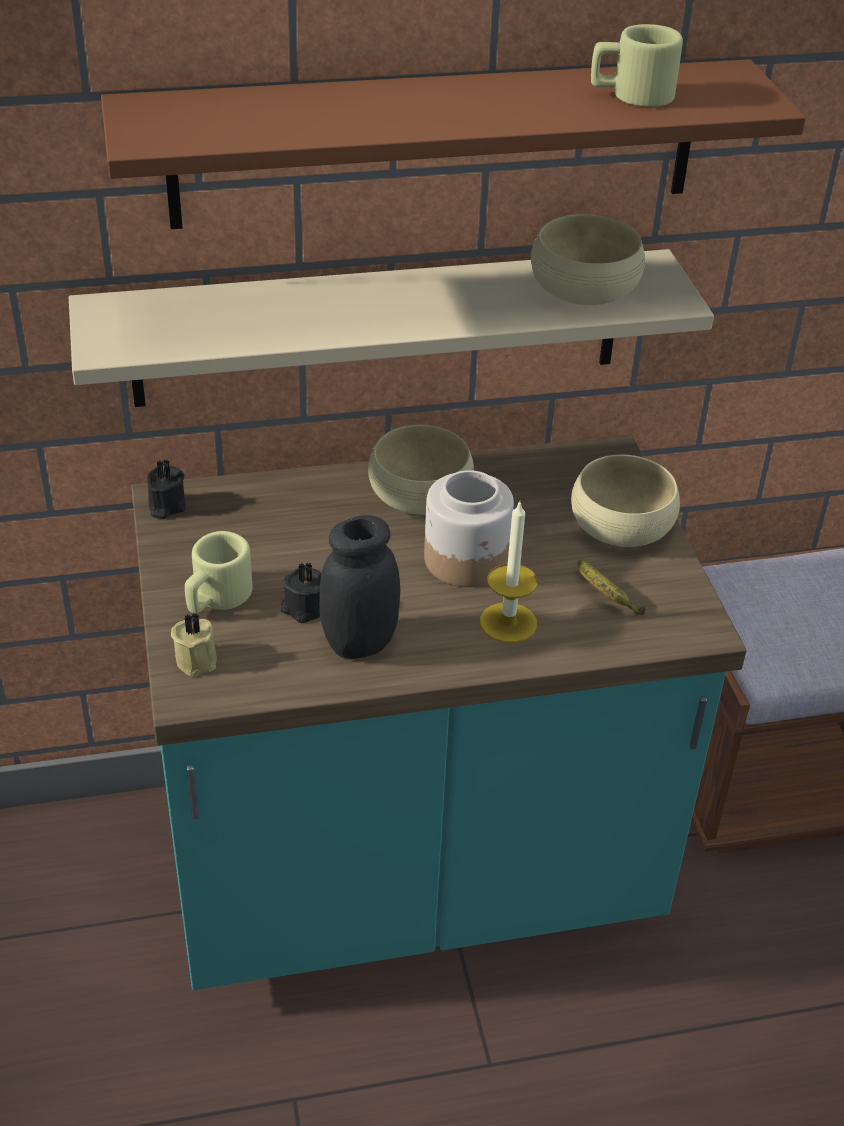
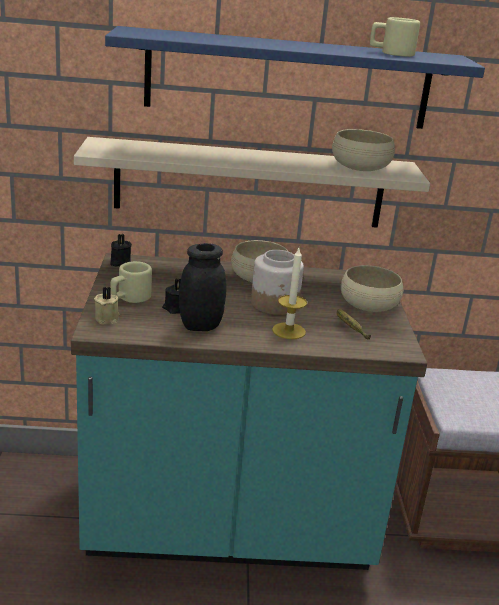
camera: 10 degrees right, 15 degrees down
brown shelf [101,59,806,229] -> blue shelf [105,26,485,129]

